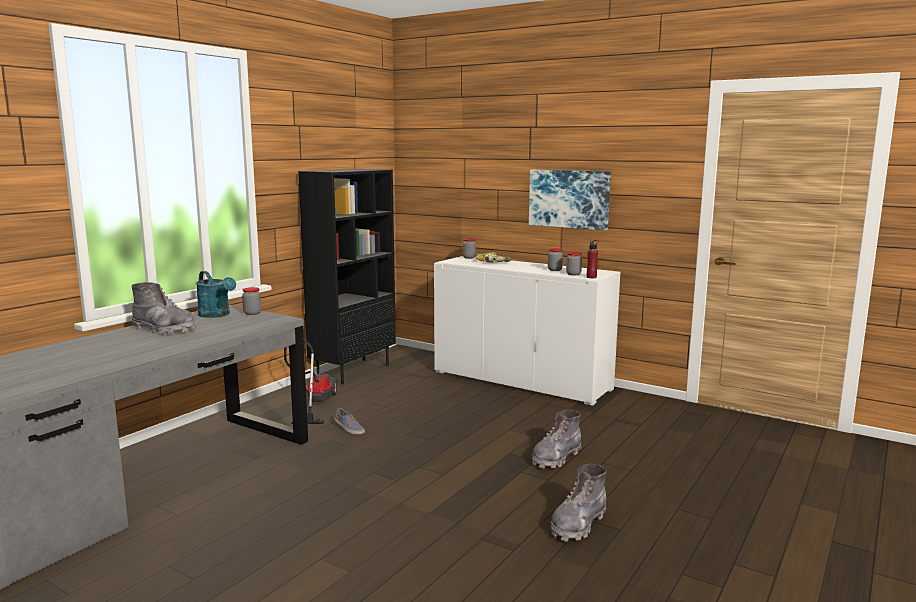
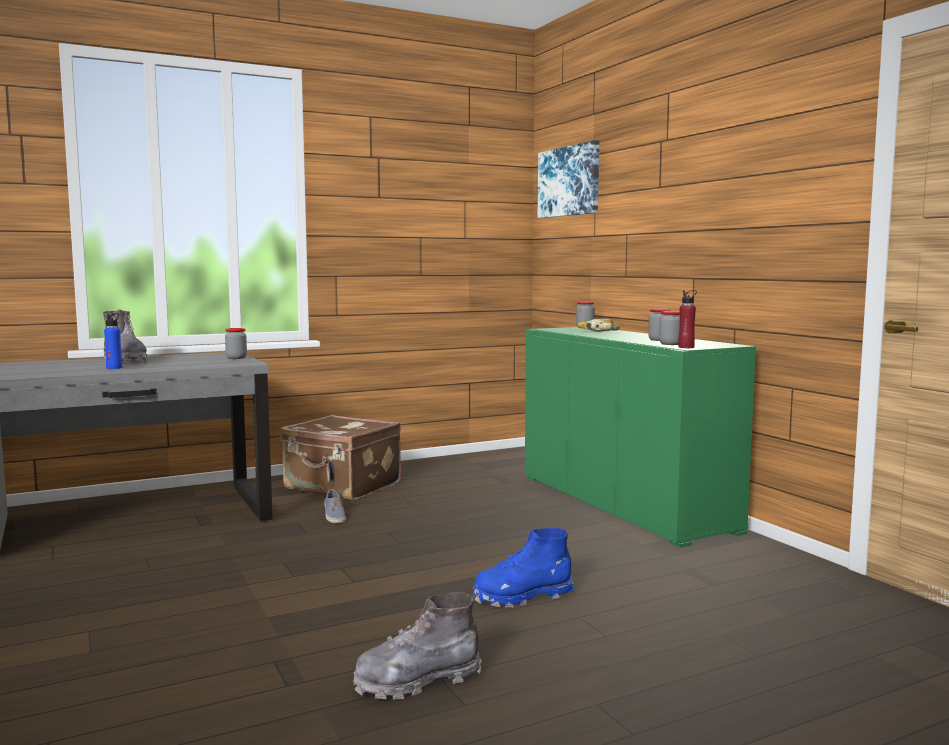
camera: 30 degrees right, 5 degrees down
turquoise watering can [196,271,236,318] -> none
vacuum cleaner [284,339,338,424] -> brown suitcase [280,415,401,501]
black bookcase [298,169,396,384] -> none
white cabinet [434,256,620,406] -> green cabinet [525,327,756,548]
picture [529,170,611,230] -> picture moved to [538,140,599,218]
grey boot [532,409,582,468] -> blue boot [473,528,574,608]
none -> blue bottle [104,313,123,369]

